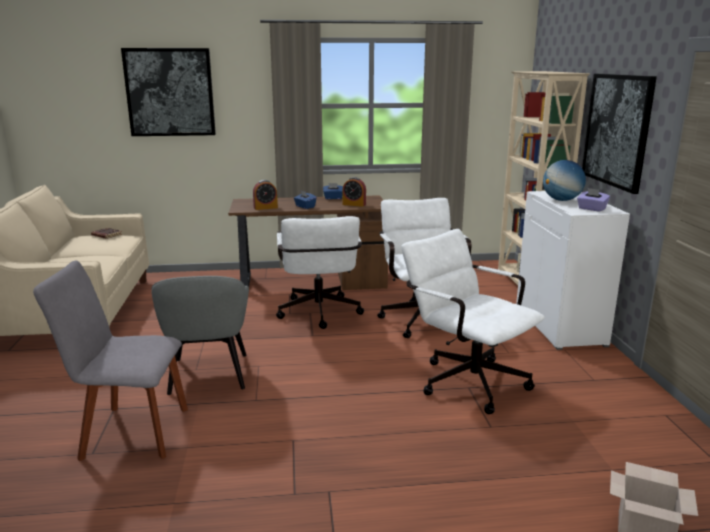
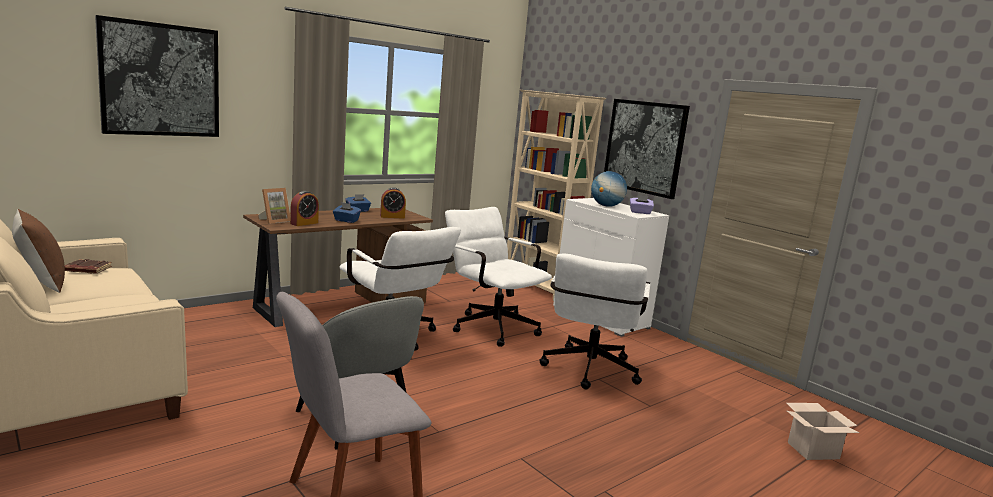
camera: 35 degrees left, 5 degrees down
white office chair [401,229,545,414] -> white office chair turned 90 degrees counterclockwise [539,254,650,390]
none -> brown pillow [12,209,65,293]
none -> picture frame [258,188,290,224]

